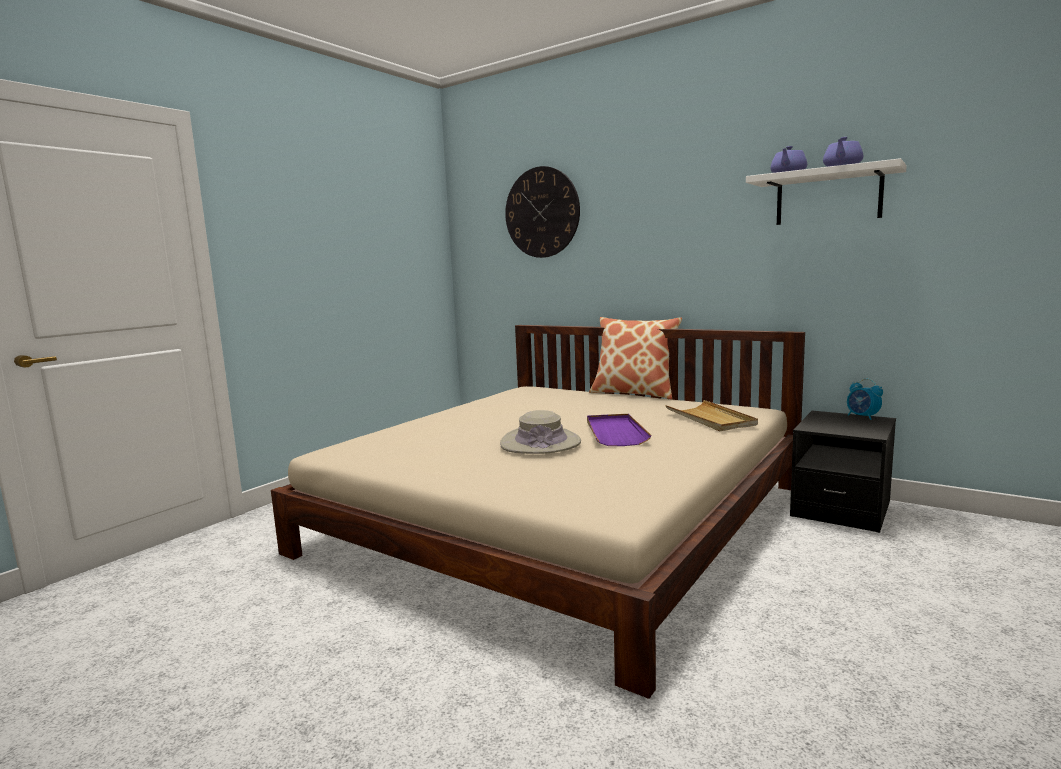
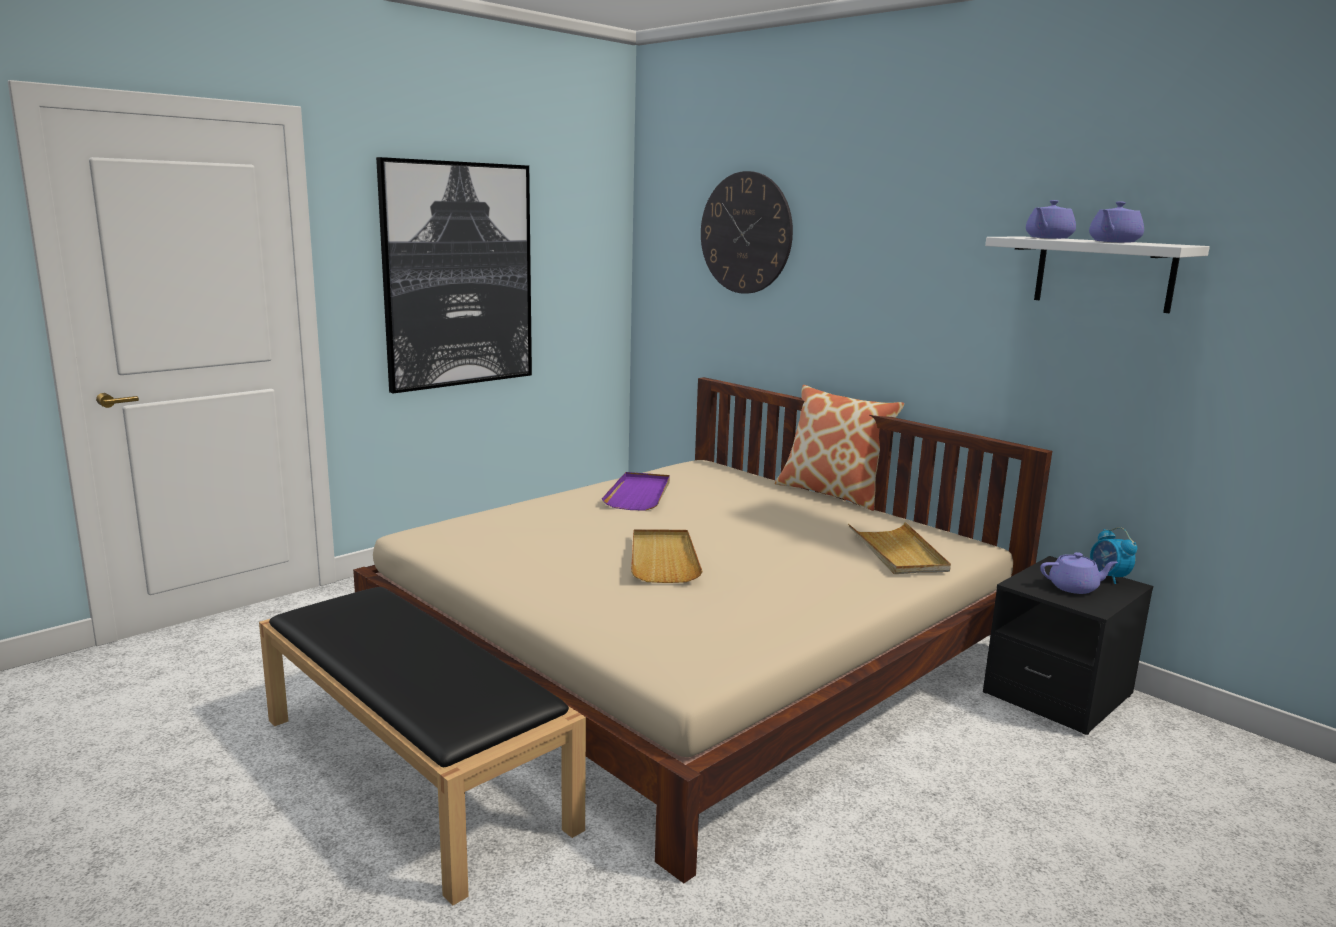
camera: 10 degrees right, 5 degrees up
beige hat [500,410,581,454] -> beige tray [631,529,703,583]
purple tray [587,414,652,446] -> purple tray moved to [602,472,670,511]
none -> black bench [259,587,586,906]
none -> picture [376,157,532,393]
none -> purple teapot [1040,552,1118,594]

